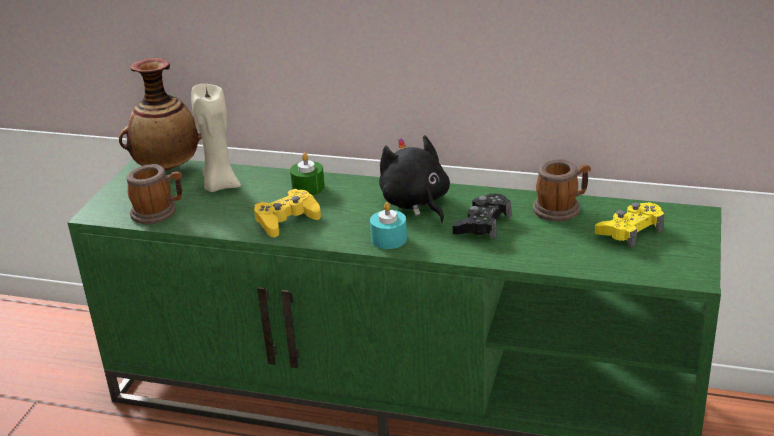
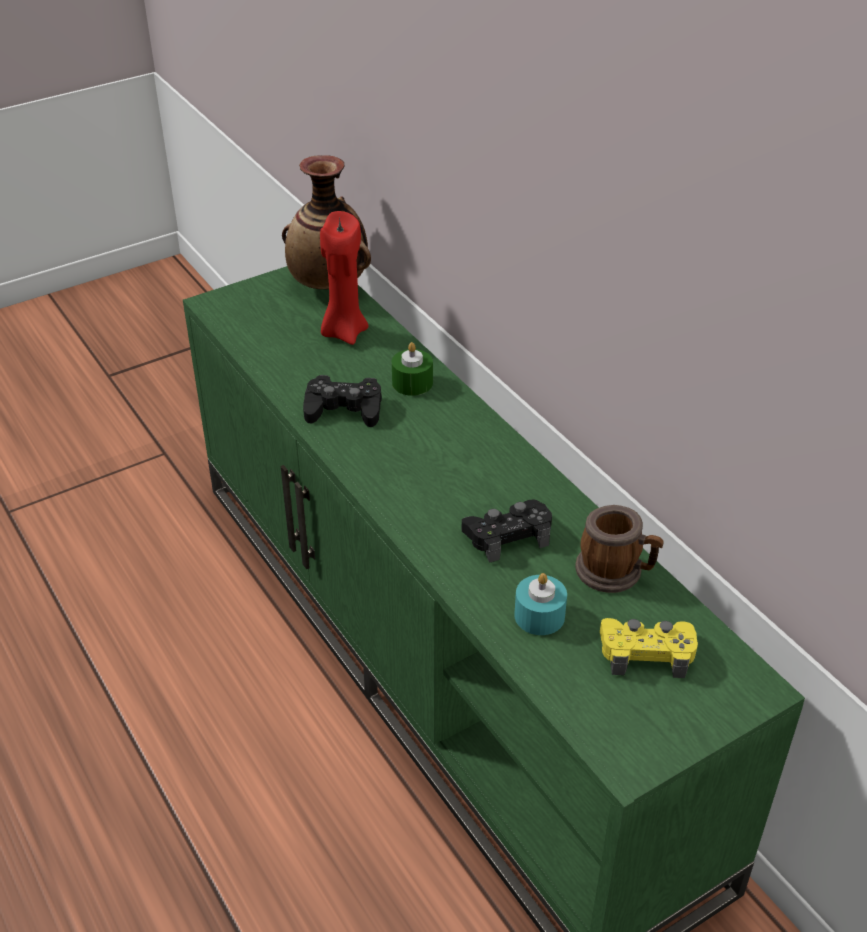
camera: 40 degrees right, 10 degrees up
mug [127,164,182,224] -> none
beige candle [191,84,241,192] -> red candle [320,211,368,345]
yellow game controller [254,189,321,238] -> black game controller [303,375,382,427]
turquoise candle [370,202,407,249] -> turquoise candle moved to [514,573,567,635]
black plush toy [379,135,450,223] -> none

